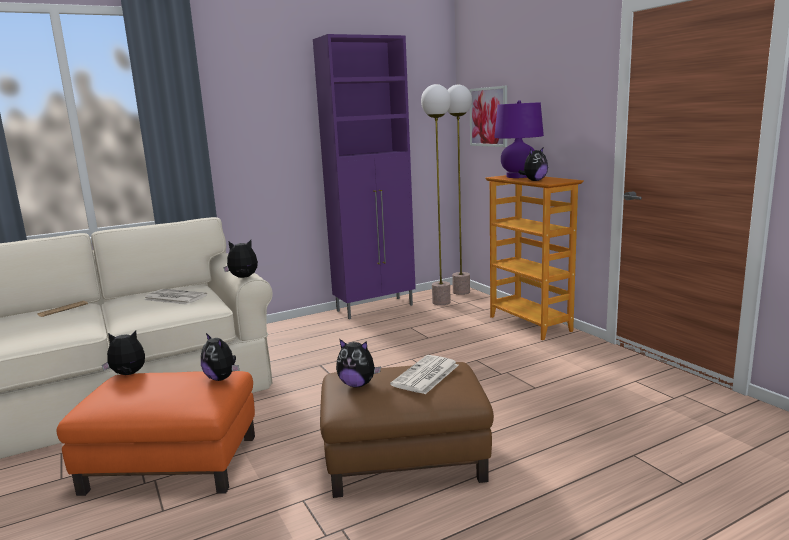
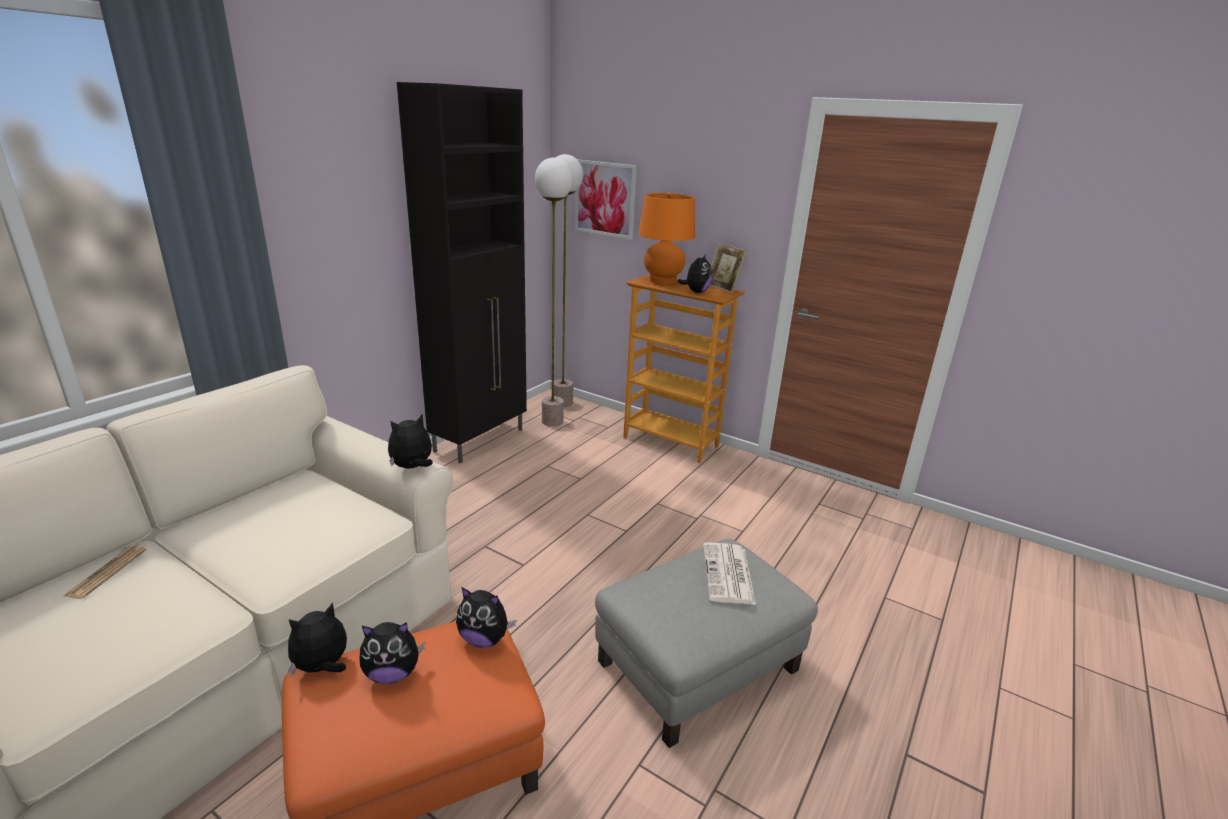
camera: 30 degrees left, 10 degrees up
newspaper [144,289,207,305] -> none
purple cabinet [313,34,416,319] -> black cabinet [397,82,527,463]
brown ottoman [320,362,494,498] -> grey ottoman [595,539,818,748]
plush toy [336,339,381,387] -> plush toy moved to [360,622,425,684]
purple table lamp [494,100,544,178] -> orange table lamp [639,192,695,285]
none -> picture frame [710,243,747,293]

